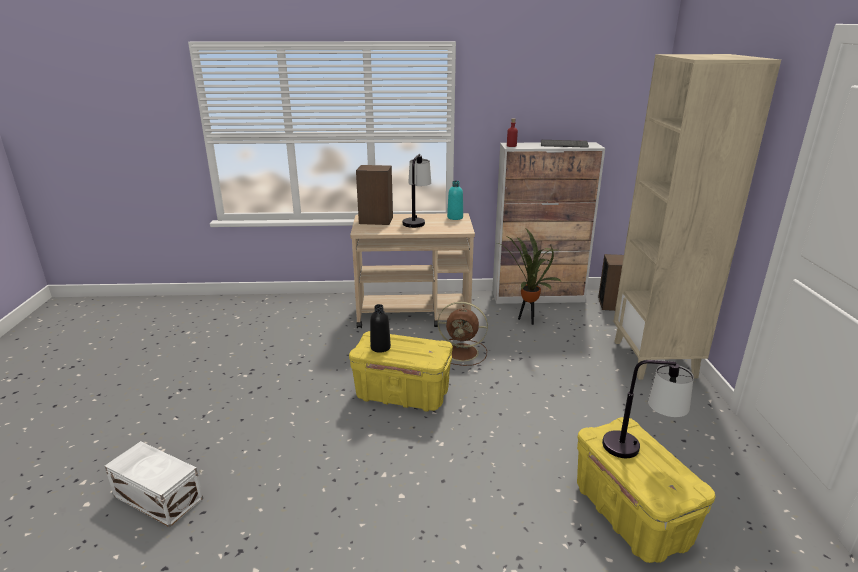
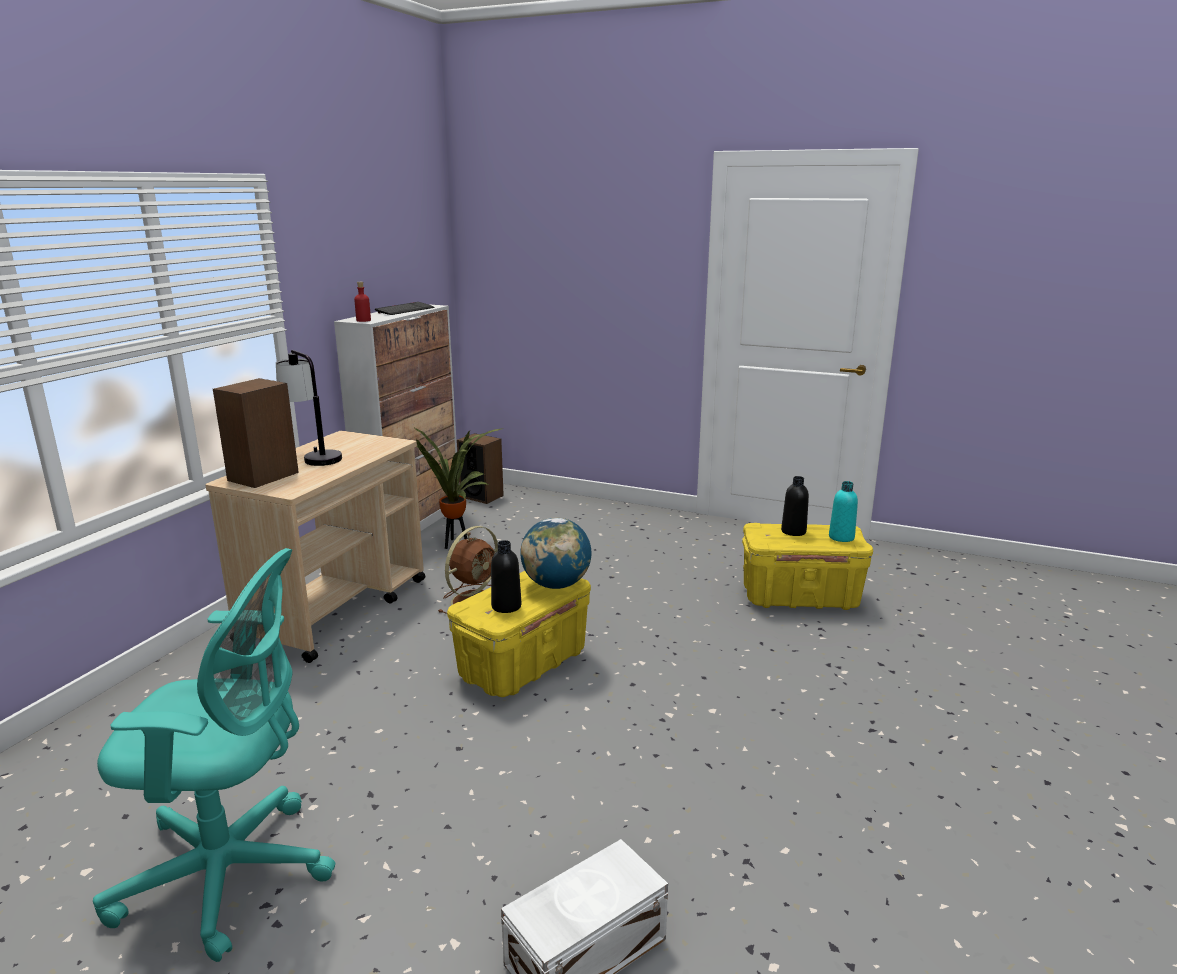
camera: 65 degrees left, 5 degrees down
turquoise bottle [447,181,463,220] -> turquoise bottle moved to [829,481,858,542]
table lamp [602,360,694,458] -> black bottle [781,476,809,536]
beige bookcase [613,54,781,380] -> none
none -> turquoise office chair [93,548,335,962]
none -> globe [520,518,592,589]

